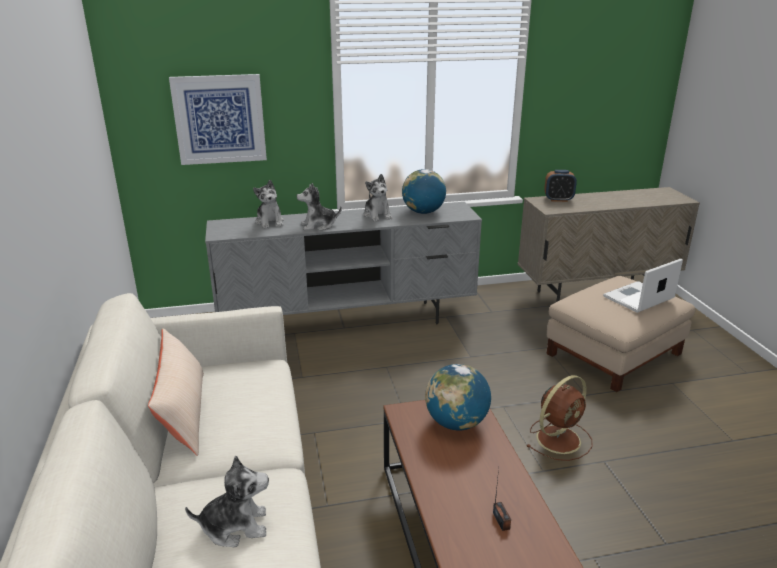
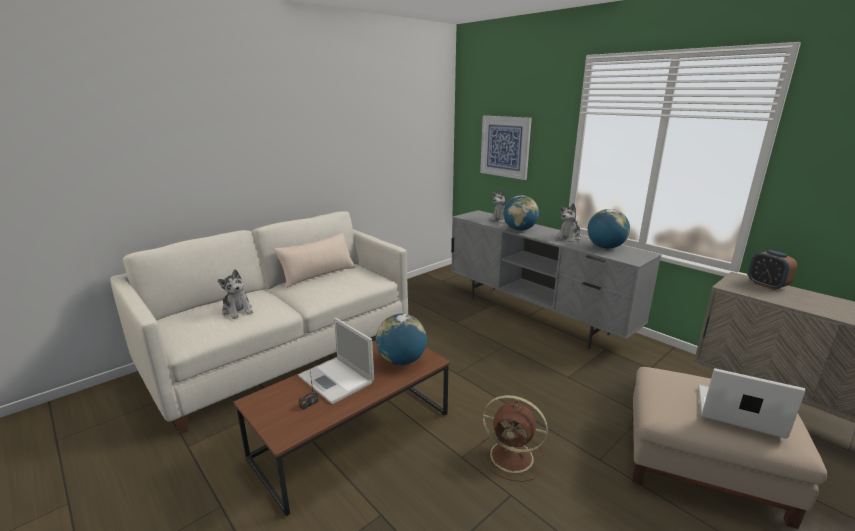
camera: 60 degrees right, 5 degrees down
plush toy [296,183,342,231] -> globe [503,195,539,231]
none -> laptop [298,318,374,404]

